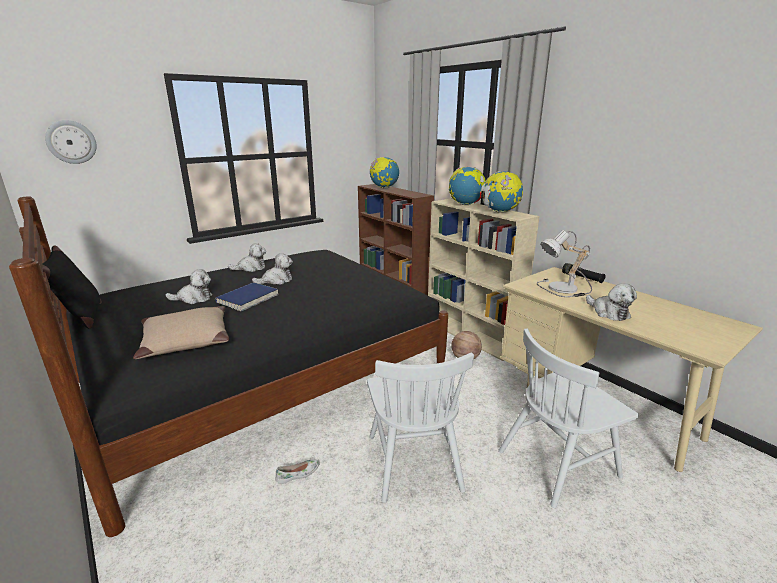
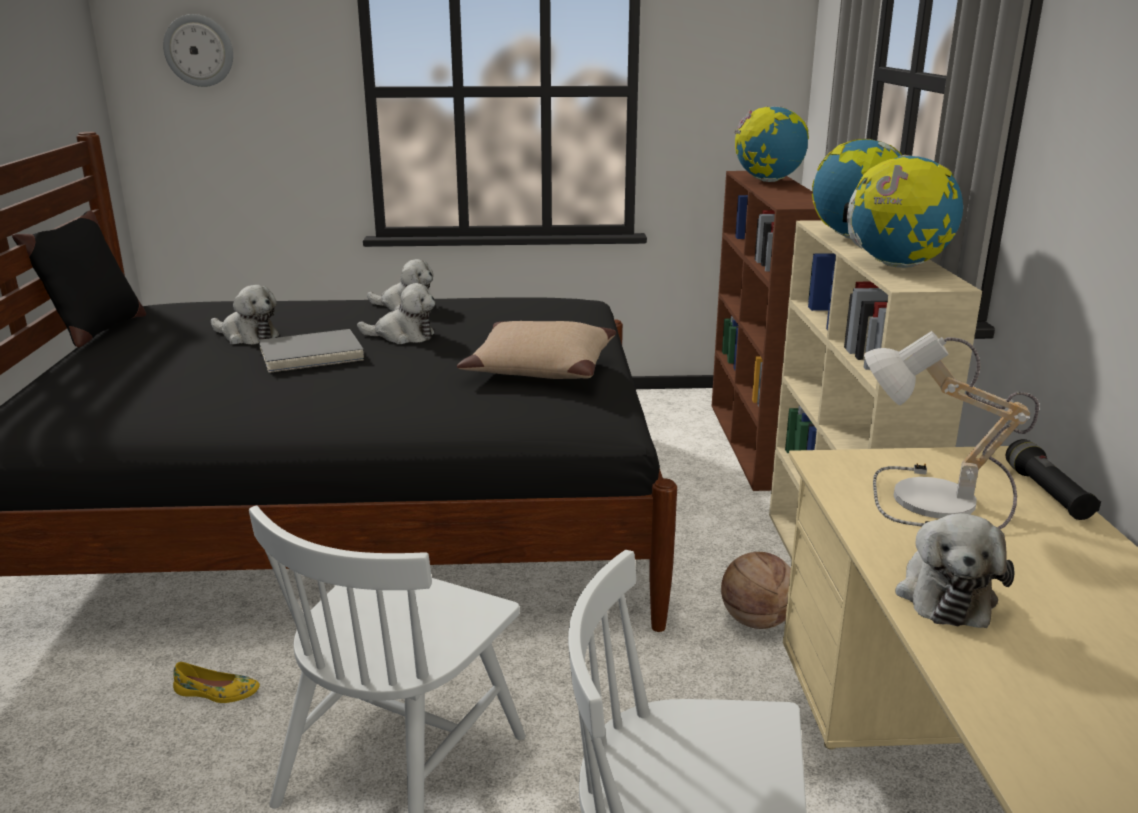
camera: 35 degrees right, 0 degrees up
beige pillow [133,306,229,359] -> beige pillow moved to [457,321,616,379]
blue book [215,282,278,312] -> grey book [259,329,364,373]
white shoe [275,460,320,484] -> yellow shoe [173,662,260,703]

